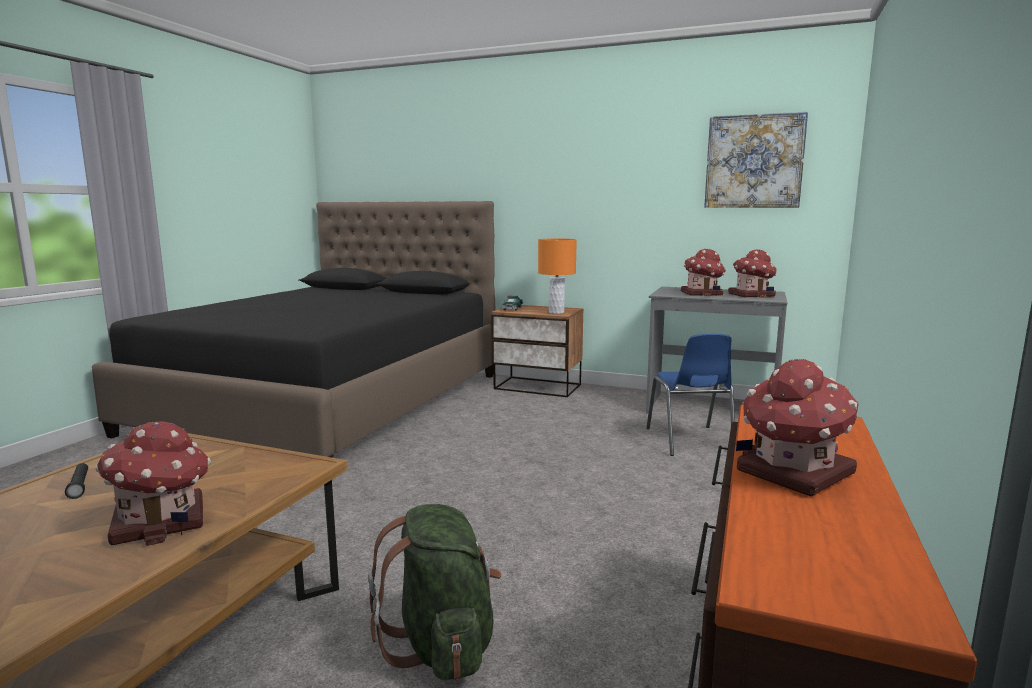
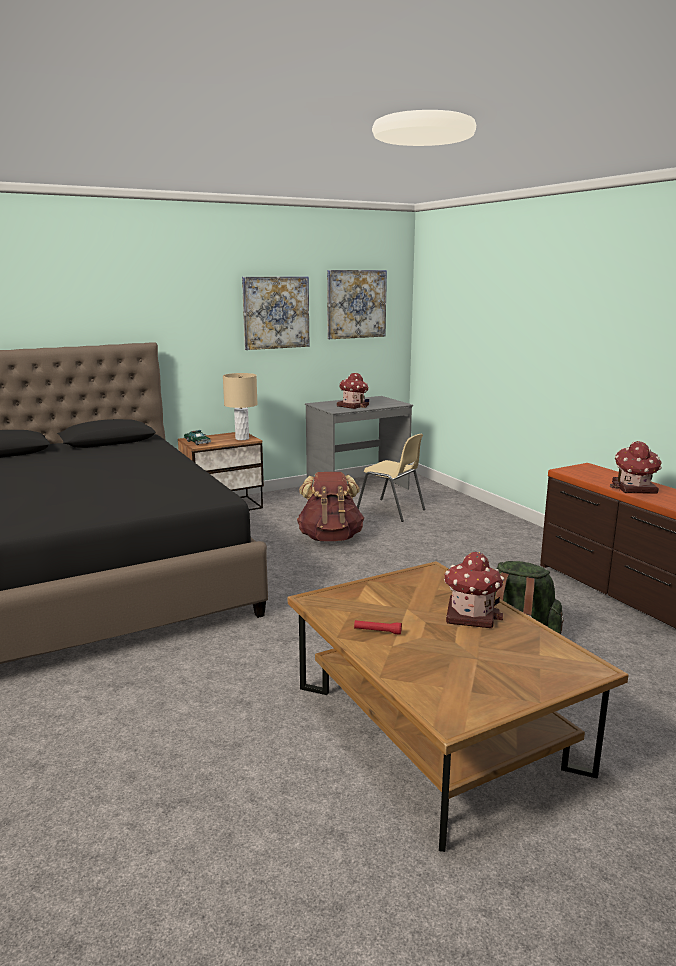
camera: 50 degrees left, 5 degrees up
black flashlight [65,463,88,499] -> red flashlight [354,620,402,635]
orange table lamp [538,239,577,314] -> beige table lamp [223,373,258,440]
blue chair [646,334,735,456] -> beige chair [357,434,425,522]
toy house [728,249,777,298] -> none
none -> picture [242,276,309,350]
none -> brown backpack [297,472,364,541]

